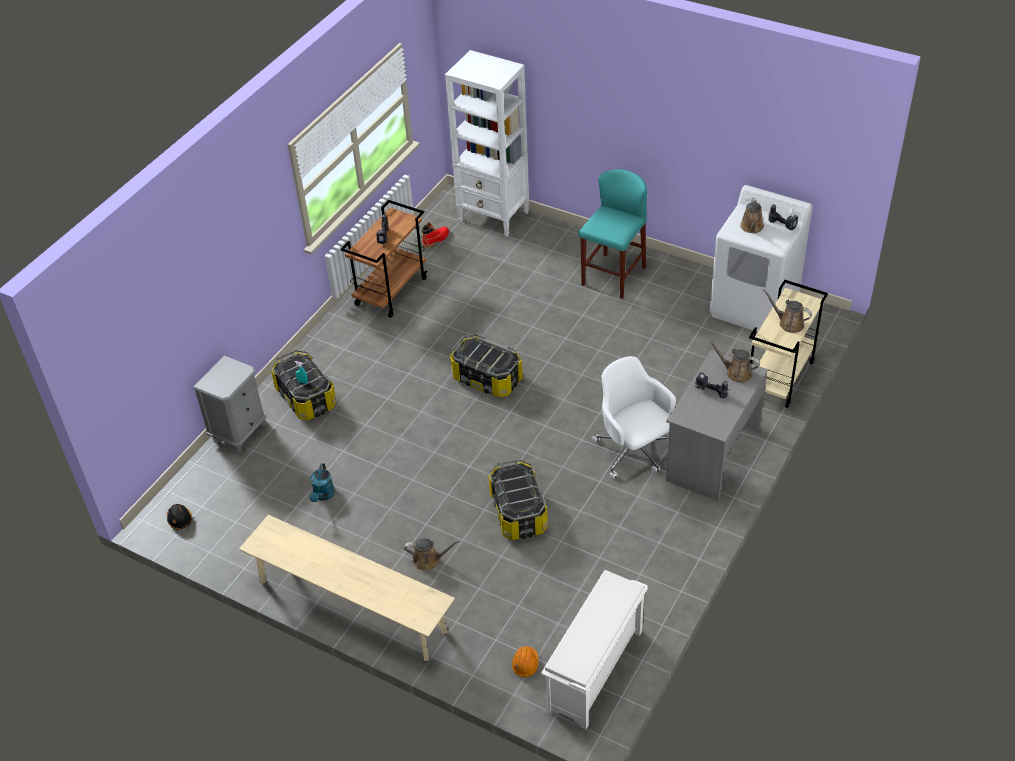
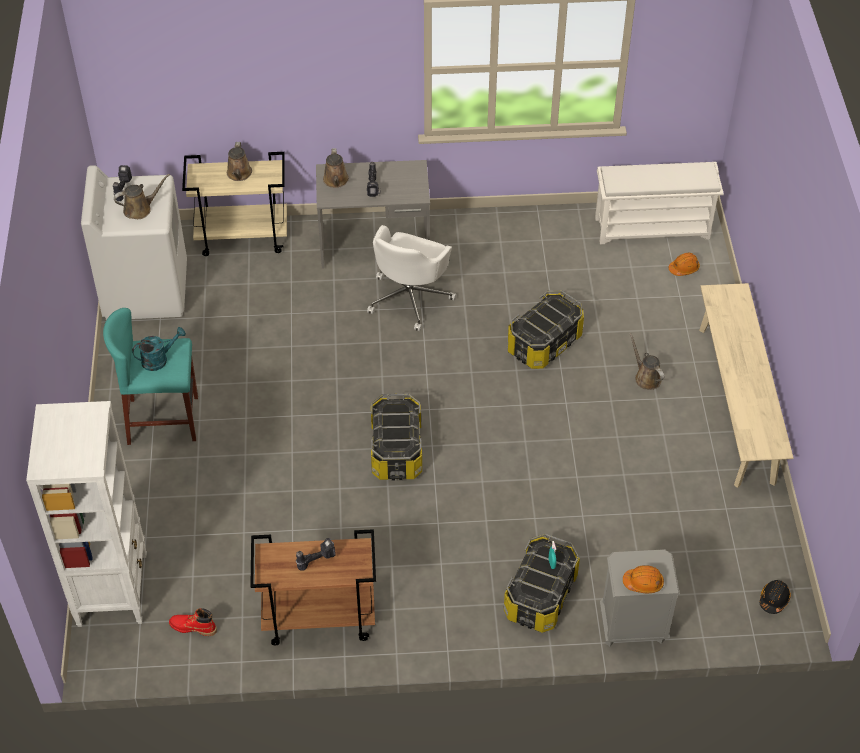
camera: 125 degrees left, 5 degrees up
turquoise watering can [309,463,335,502] -> turquoise watering can moved to [132,327,186,371]
none -> orange hard hat [623,565,664,593]

